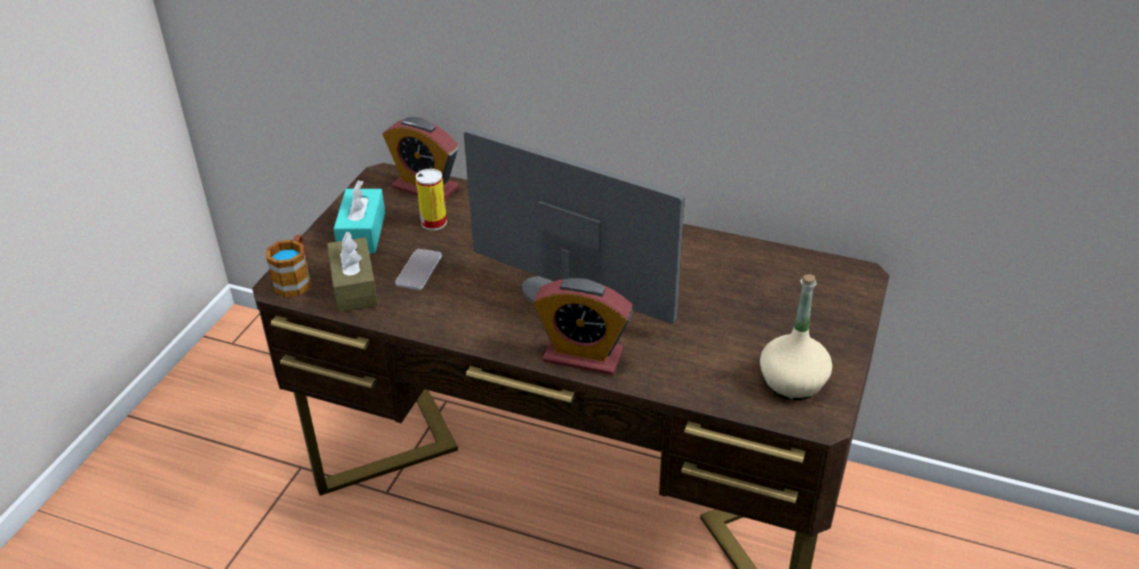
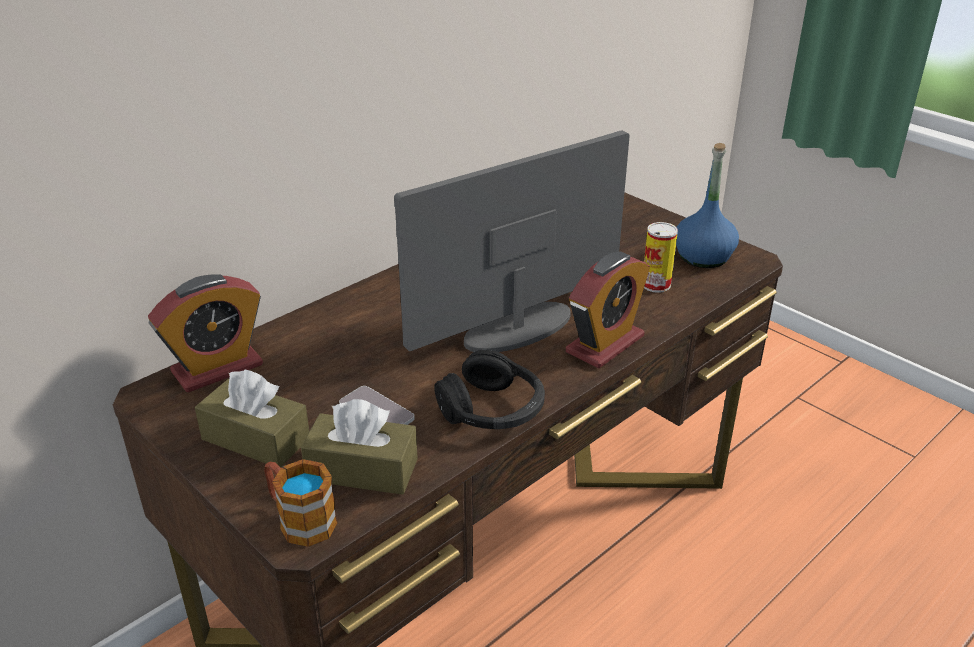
camera: 65 degrees left, 5 degrees down
turquoise tissue box [334,180,385,253] -> brown tissue box [195,369,309,468]
can [415,169,447,231] -> can moved to [644,222,678,293]
beige bottle [760,274,832,400] -> blue bottle [676,143,739,268]
none -> black headphones [434,350,545,429]

